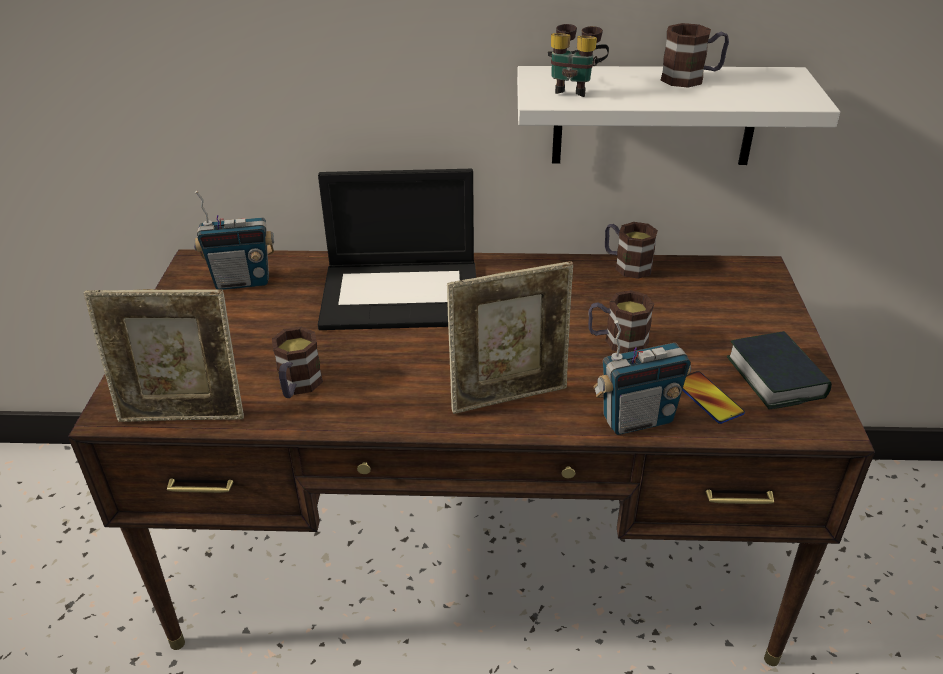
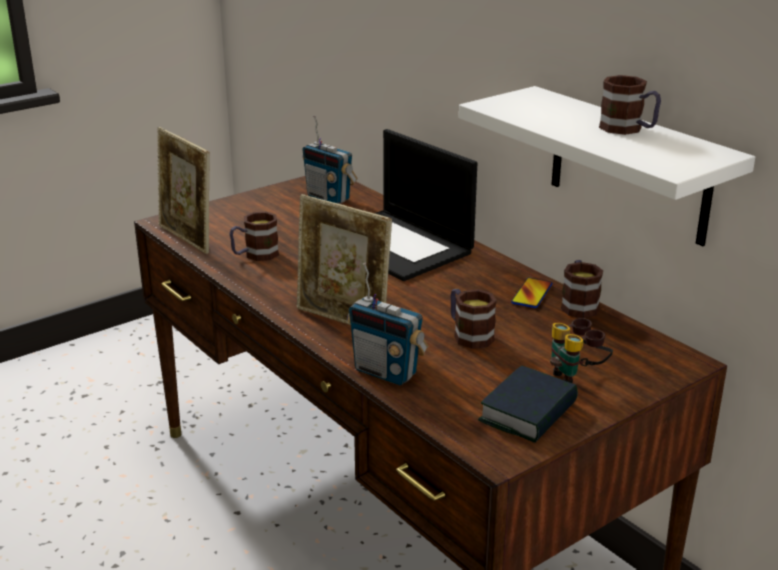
camera: 50 degrees right, 10 degrees down
binoculars [548,24,609,97] -> binoculars moved to [550,318,613,383]
phone [682,371,745,424] -> phone moved to [511,277,552,308]

